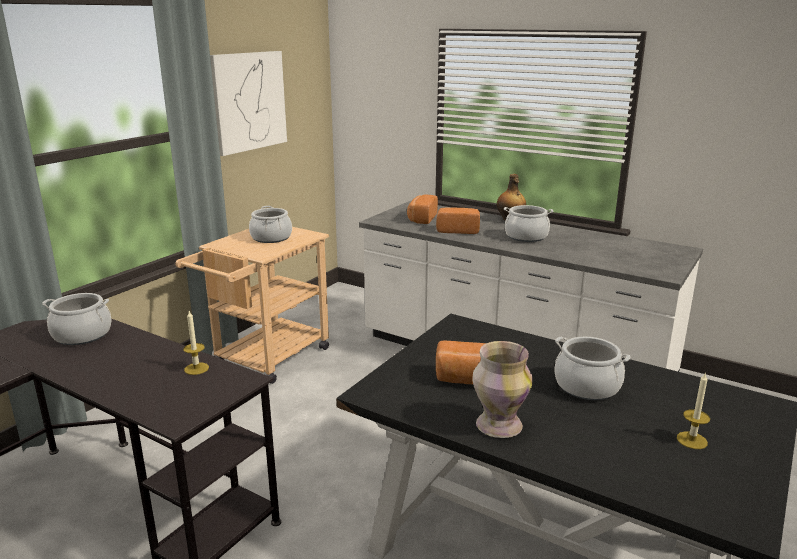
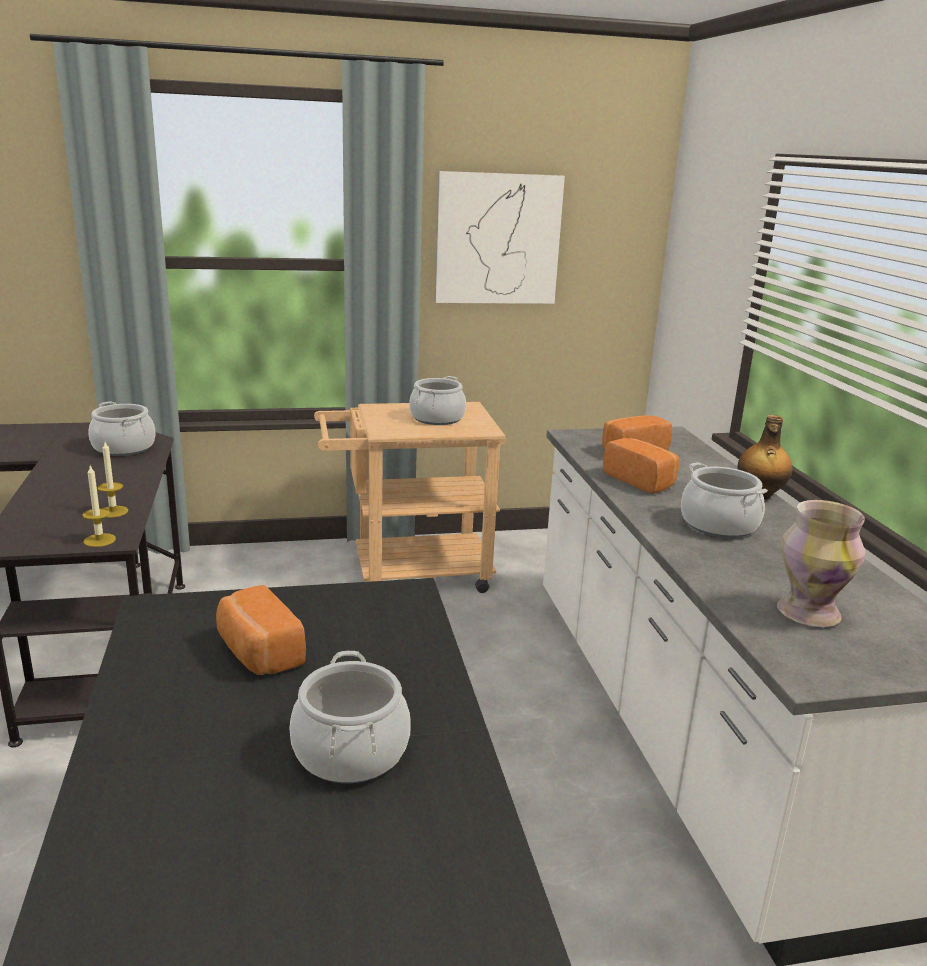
camera: 45 degrees right, 0 degrees up
vase [472,341,532,438] -> vase moved to [777,500,865,627]
candle [677,372,710,449] -> candle moved to [82,466,116,547]

